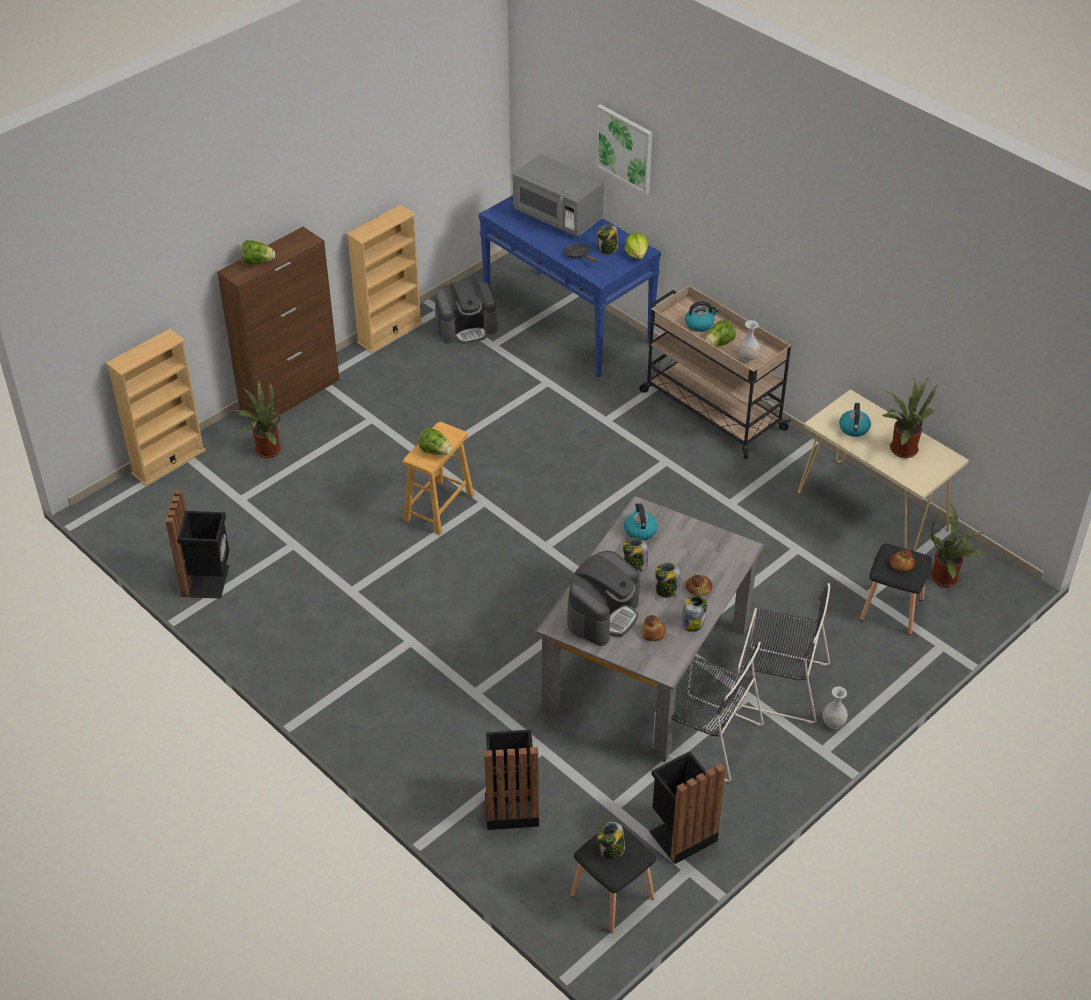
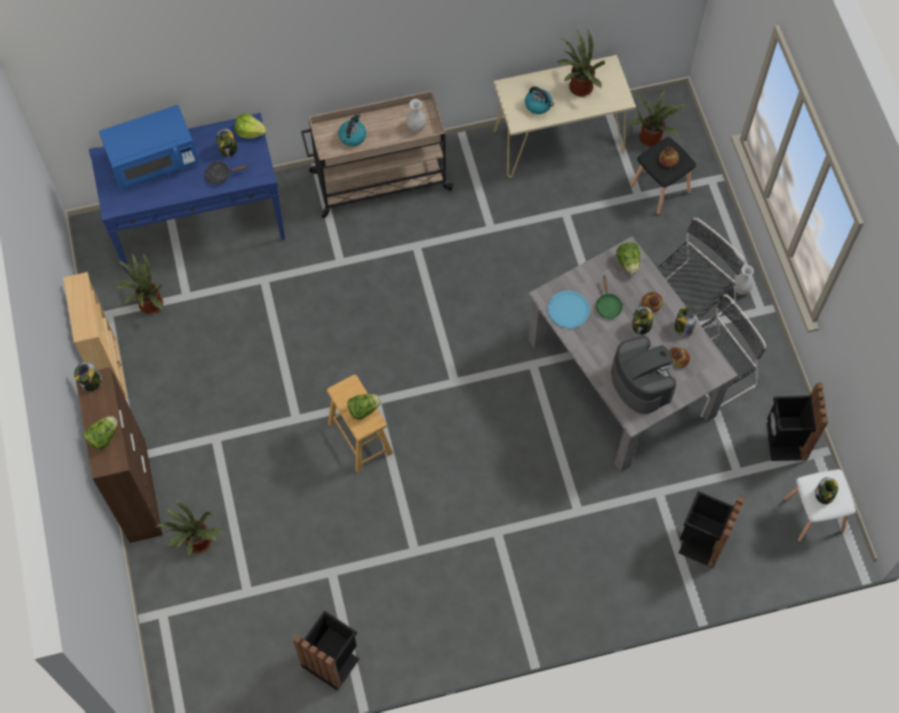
camera: 60 degrees left, 20 degrees up
beige bookcase [106,329,206,486] -> none
coffee machine [435,280,498,344] -> potted plant [116,253,163,315]
grey microwave [513,154,604,237] -> blue microwave [99,105,199,190]
black stool [570,825,656,934] -> white stool [784,469,856,542]
picture [595,104,652,195] -> none
jar [623,538,648,572] -> jar moved to [74,362,102,392]
kettle [624,503,658,540] -> blue plate [548,290,590,328]
lettuce [705,320,736,347] -> lettuce moved to [616,242,640,275]
none -> green frying pan [596,275,623,319]

